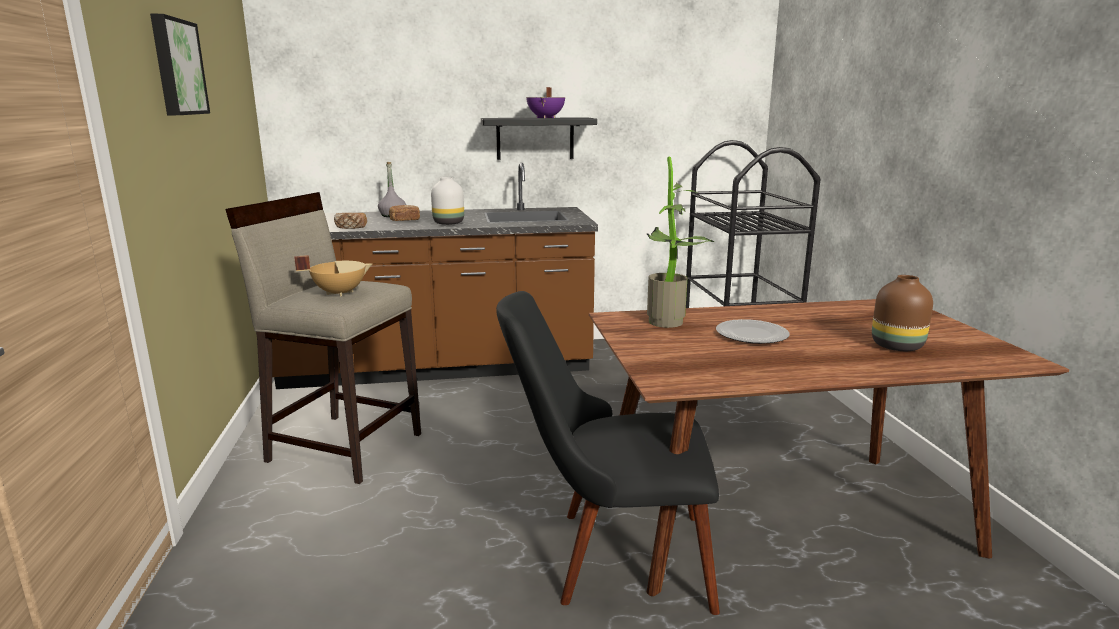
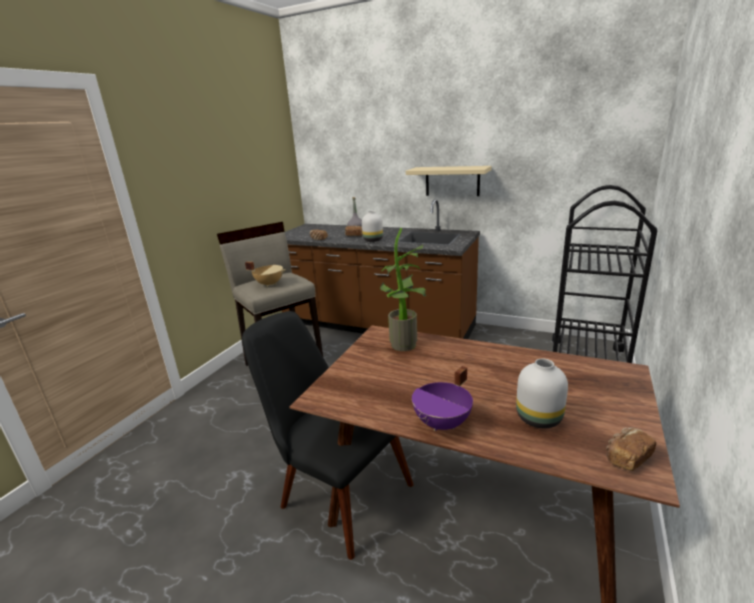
camera: 35 degrees right, 5 degrees up
picture [150,13,210,115] -> none
black shelf [481,118,597,160] -> beige shelf [406,166,492,196]
purple cooking pot [526,87,566,118] -> purple cooking pot moved to [412,366,473,431]
plate [716,319,790,344] -> none
brown vase [872,275,933,351] -> white vase [516,358,568,428]
none -> bread [606,427,656,471]

